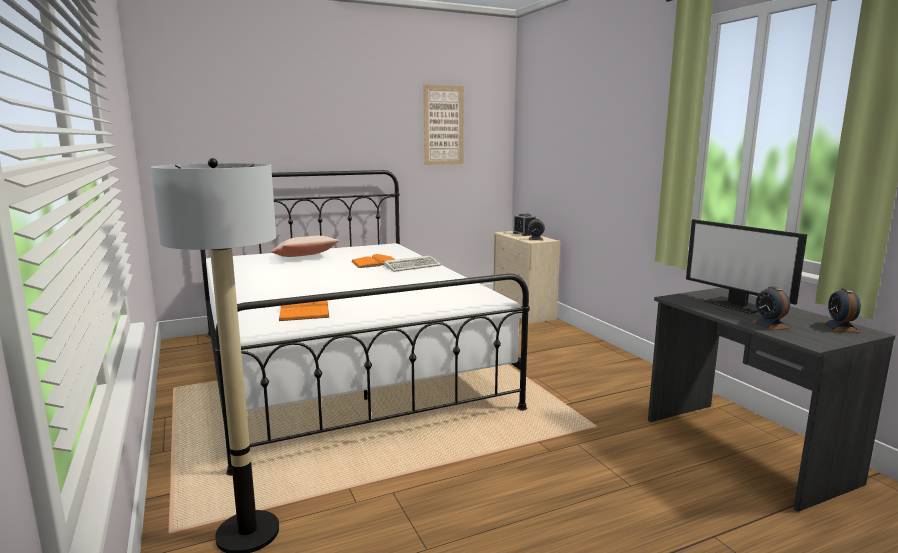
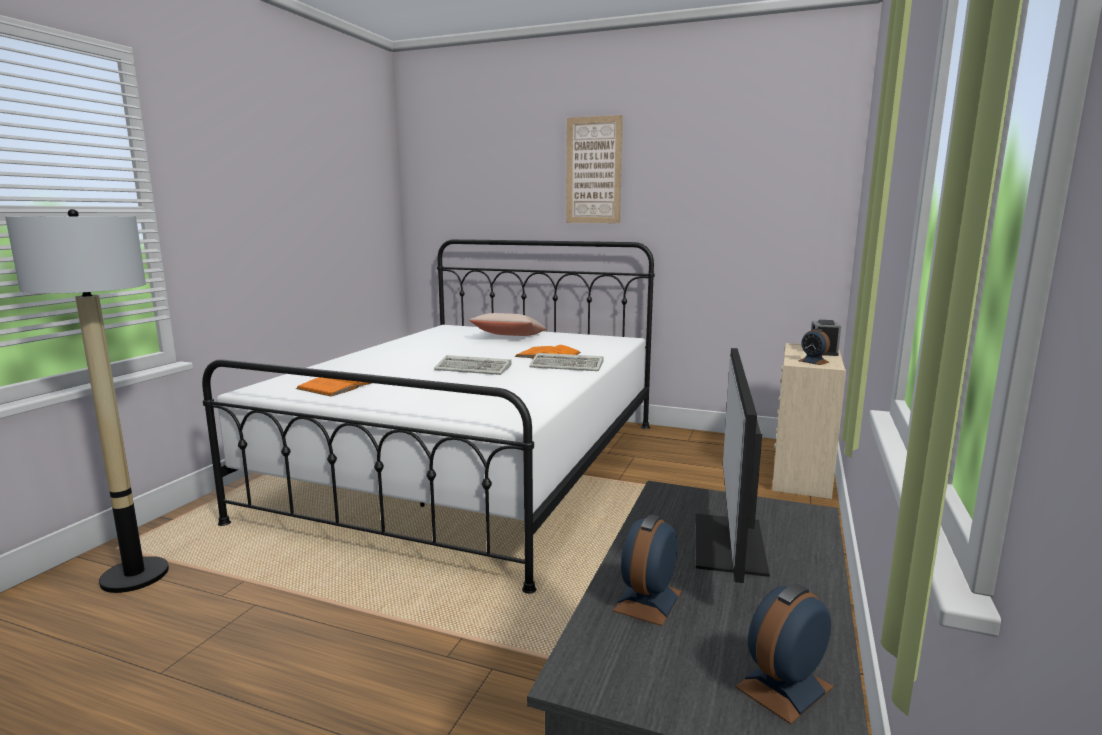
camera: 45 degrees right, 0 degrees up
picture [423,84,464,165] -> picture moved to [566,115,623,223]
none -> keyboard [434,355,512,375]

